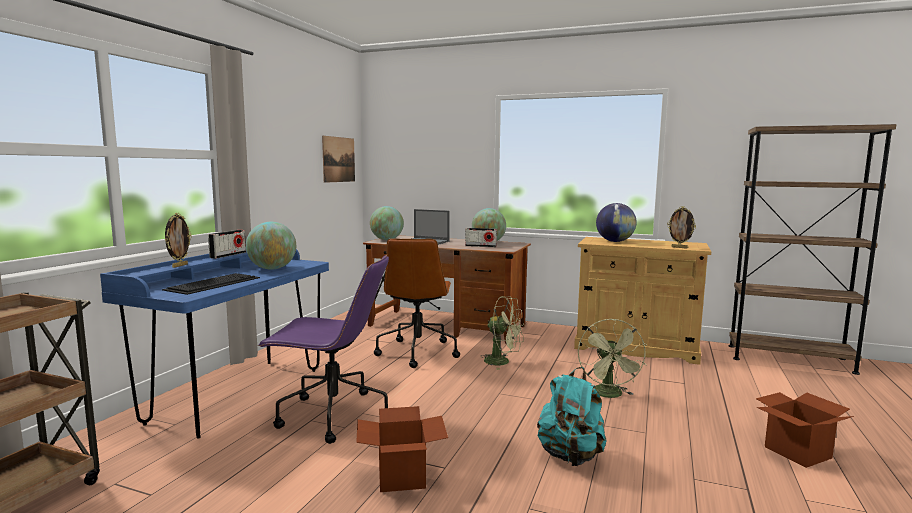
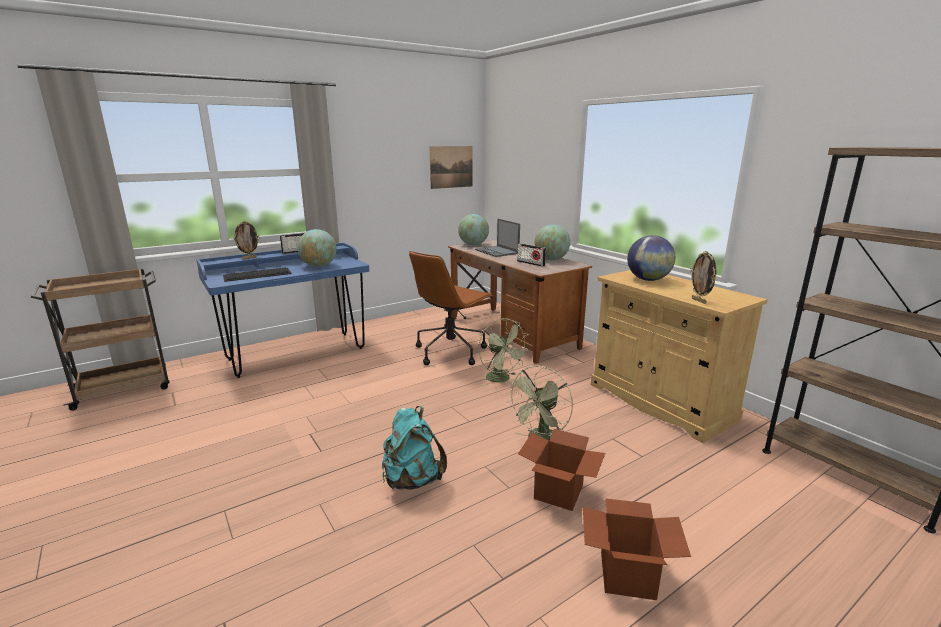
camera: 35 degrees right, 10 degrees up
purple office chair [258,254,389,444] -> none
cardboard box [356,406,448,492] -> cardboard box moved to [518,429,605,511]

